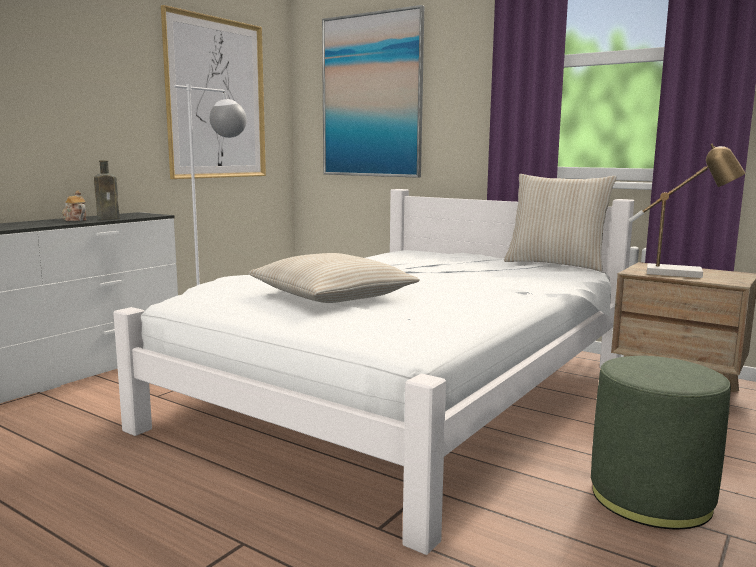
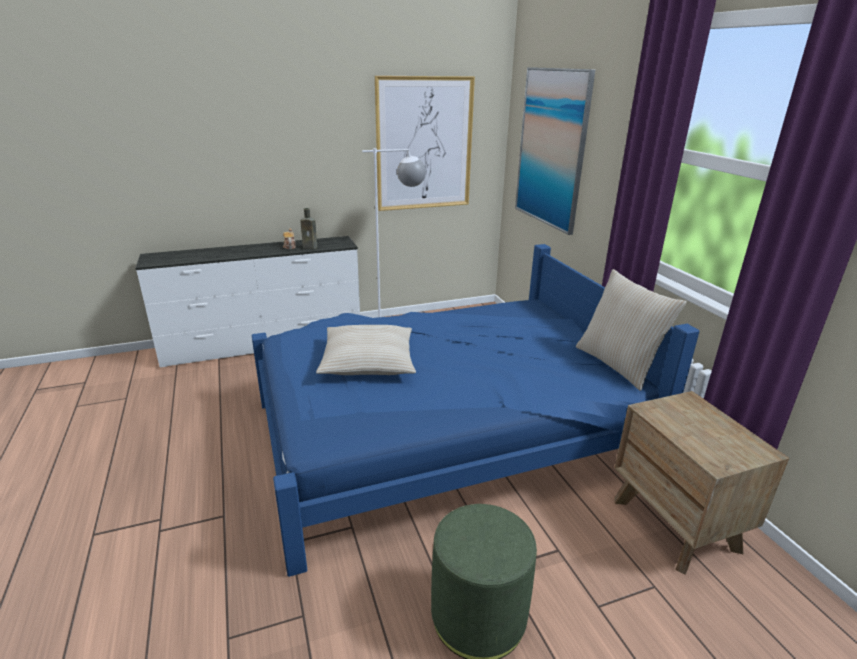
camera: 35 degrees right, 15 degrees up
white bed [113,189,634,555] -> blue bed [251,244,700,577]
table lamp [628,144,746,278] -> none

